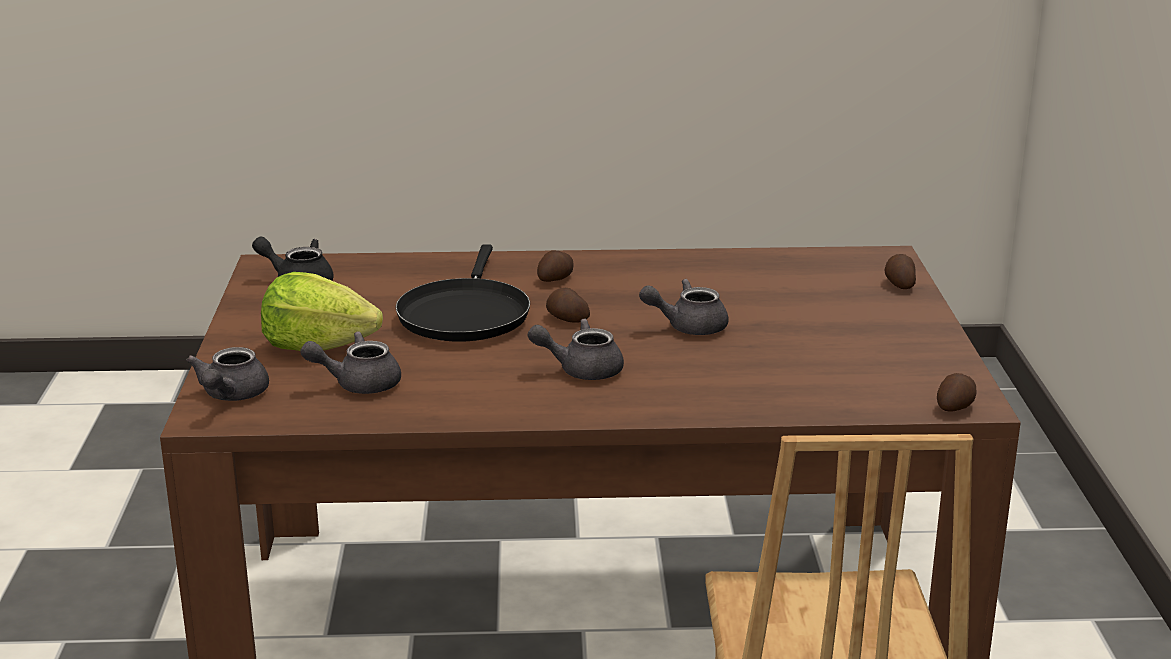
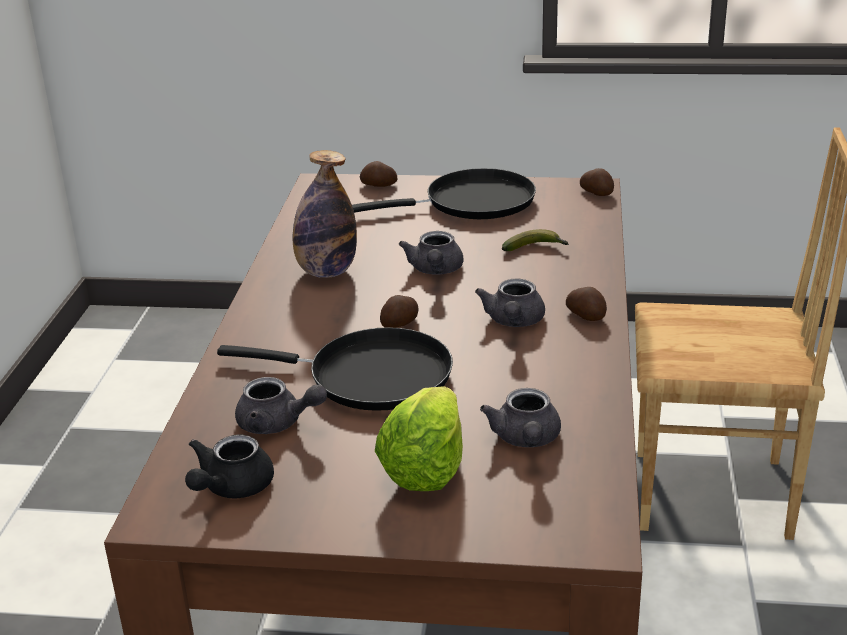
camera: 80 degrees left, 5 degrees up
grey teapot [186,347,269,401] -> grey teapot moved to [235,377,327,434]
potato [537,250,574,282] -> potato moved to [566,287,607,321]
none -> bottle [292,150,357,278]
none -> black frying pan [352,168,536,219]
none -> banana [502,229,569,251]

